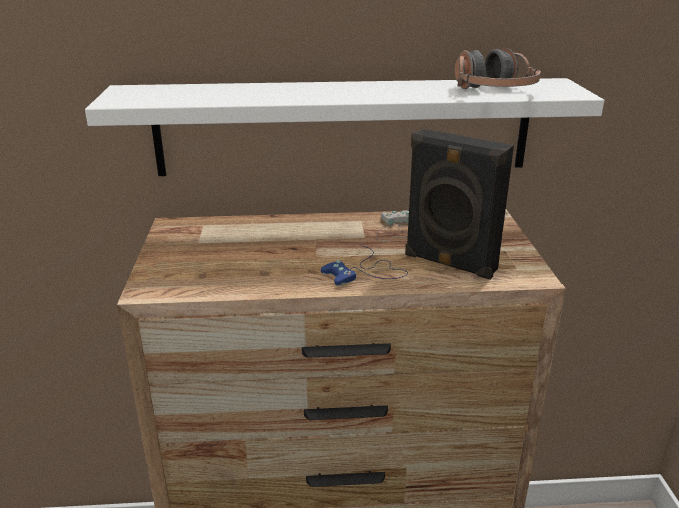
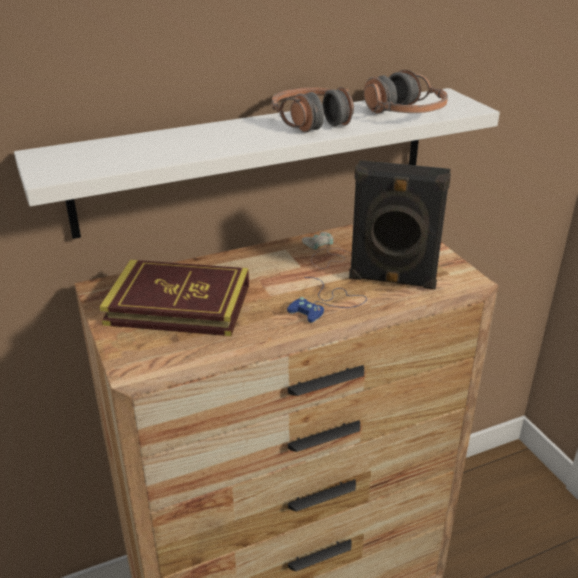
camera: 20 degrees left, 5 degrees up
none -> book [99,260,249,336]
none -> headphones [271,87,354,132]

